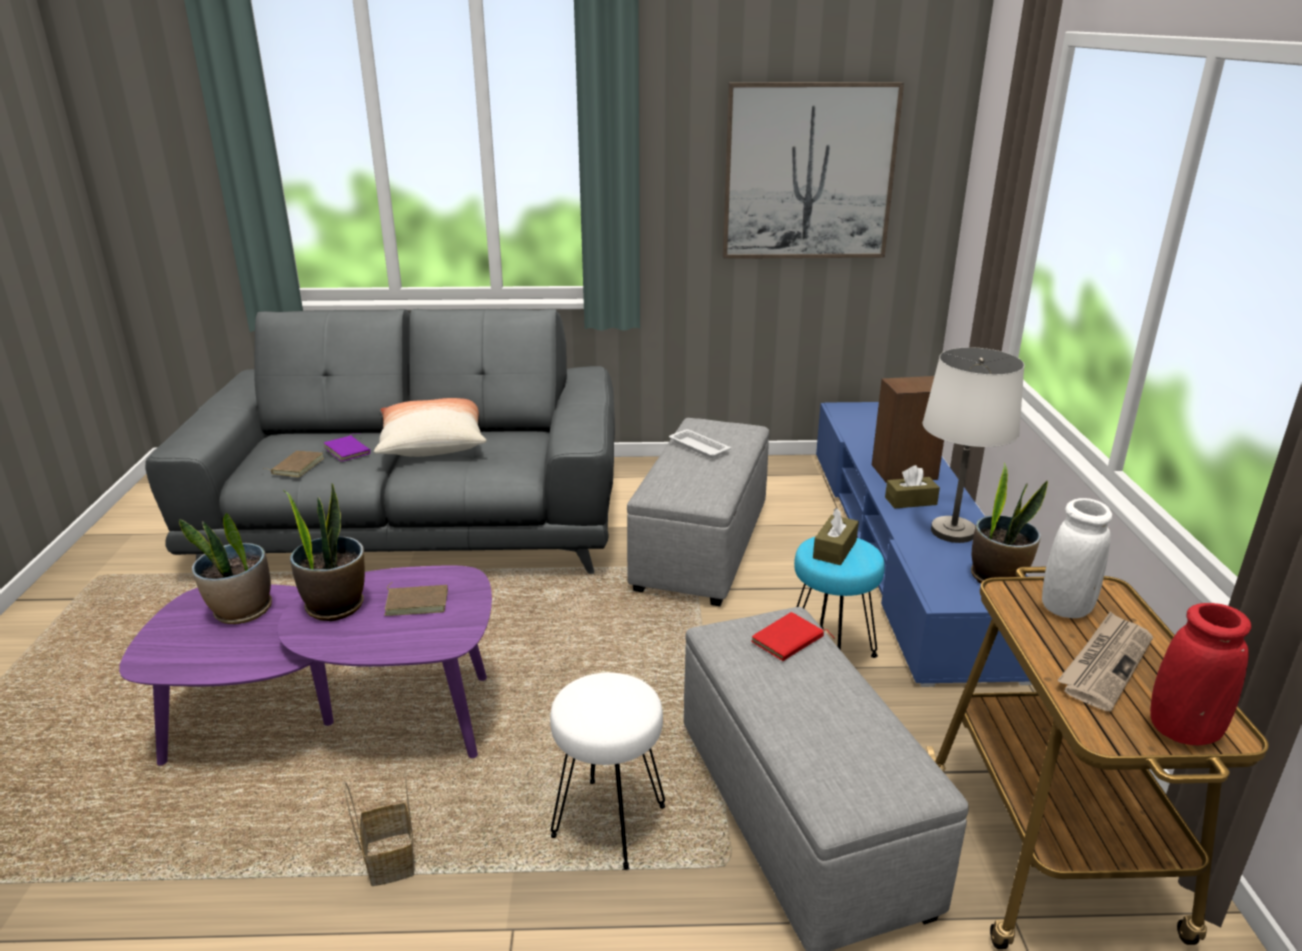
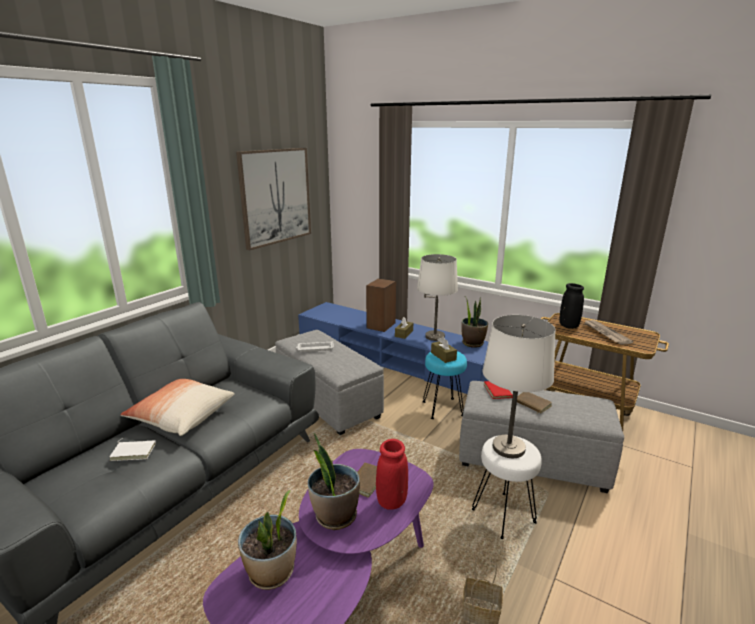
camera: 55 degrees left, 5 degrees down
brown book [263,451,324,477] -> brown book moved to [517,392,552,413]
purple book [324,433,370,462] -> white book [109,439,156,461]
white vase [1042,498,1112,618] -> black vase [559,283,584,329]
red vase [1150,603,1251,745] -> red vase moved to [376,439,408,510]
none -> white table lamp [483,315,556,458]

